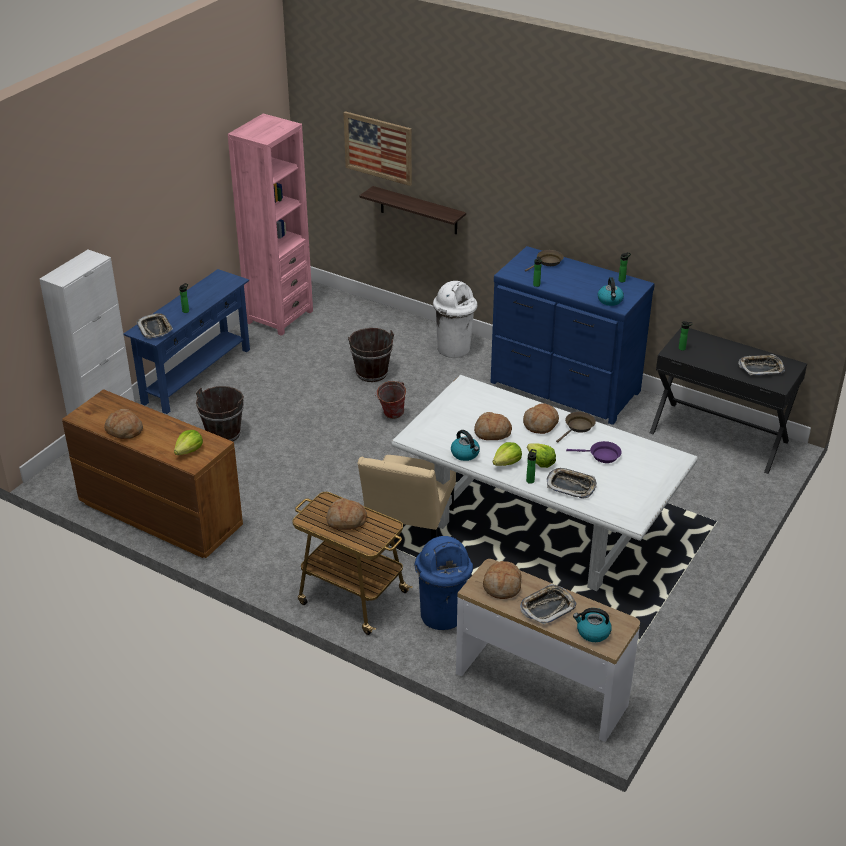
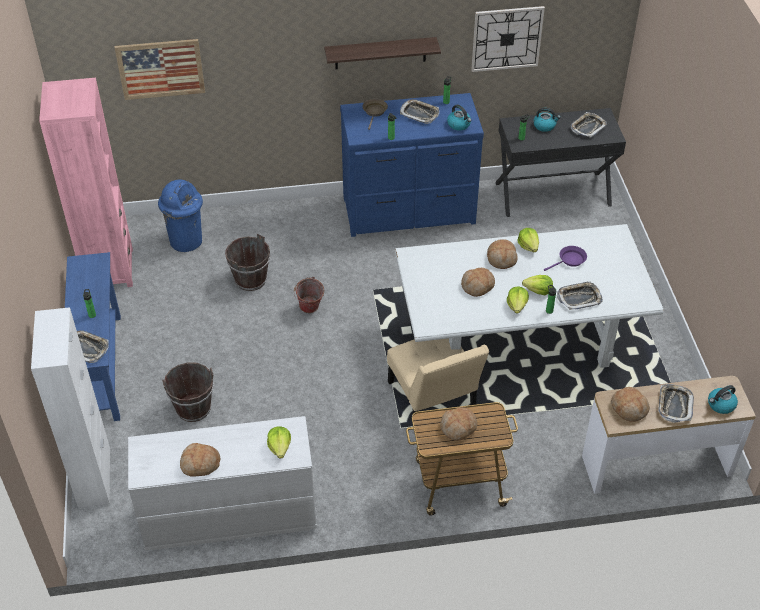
camera: 40 degrees left, 10 degrees up
brown dresser [62,389,243,558] -> white dresser [128,416,317,550]
shelf [359,186,466,234] -> shelf moved to [324,37,441,69]
blue trash can [415,536,473,630] -> blue trash can moved to [158,179,203,252]
white trash can [433,281,477,358] -> none
kettle [451,430,480,461] -> kettle moved to [533,108,561,132]
brown frying pan [556,412,596,443] -> lettuce [517,228,539,252]
none -> tray [400,99,440,124]
none -> wall clock [471,6,545,72]

